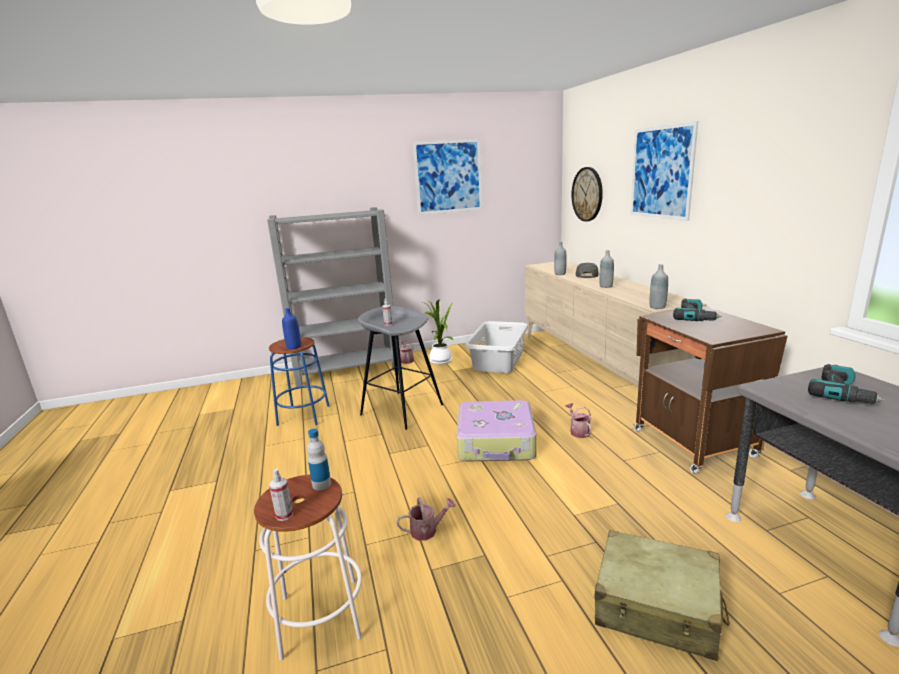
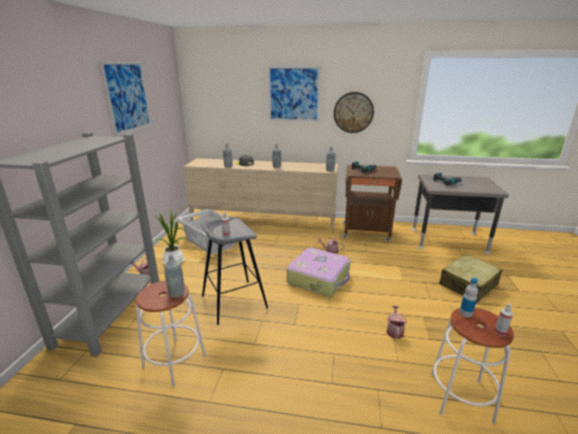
camera: 65 degrees left, 5 degrees up
blue stool [269,337,329,426] -> white stool [136,280,206,387]
blue bottle [282,308,301,349] -> grey bottle [164,254,185,298]
wall clock [572,167,603,222] -> wall clock moved to [334,92,374,133]

